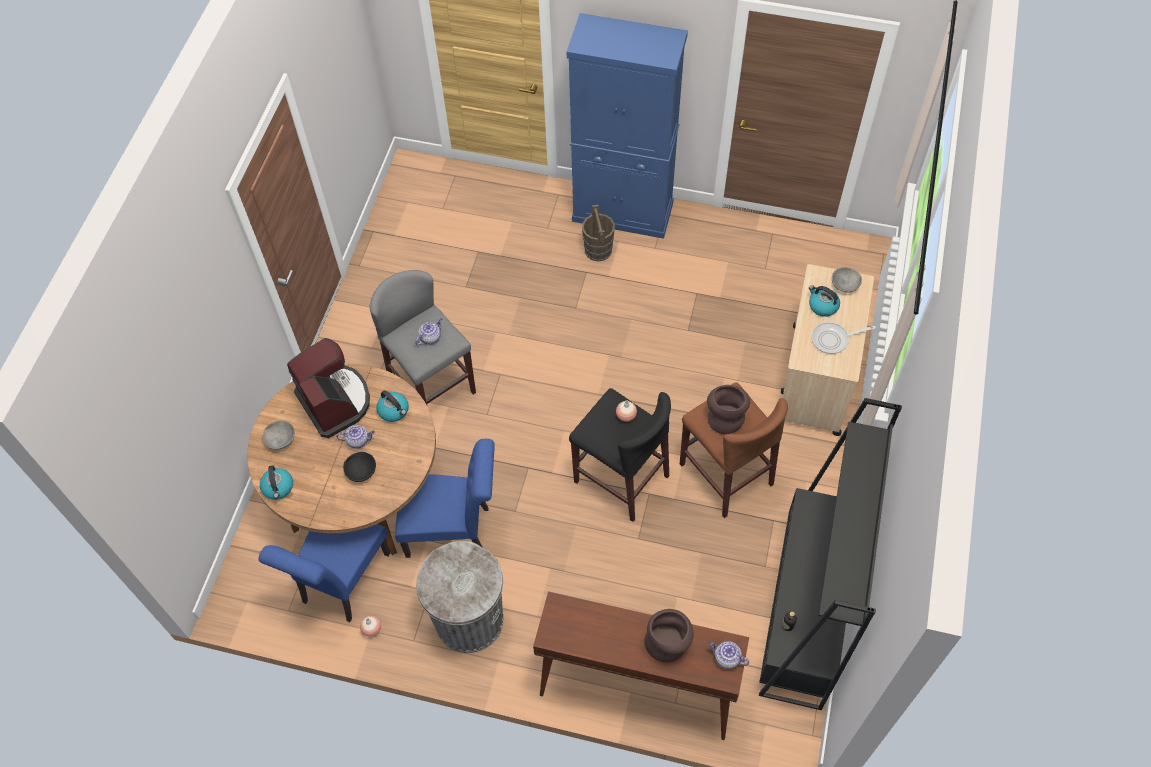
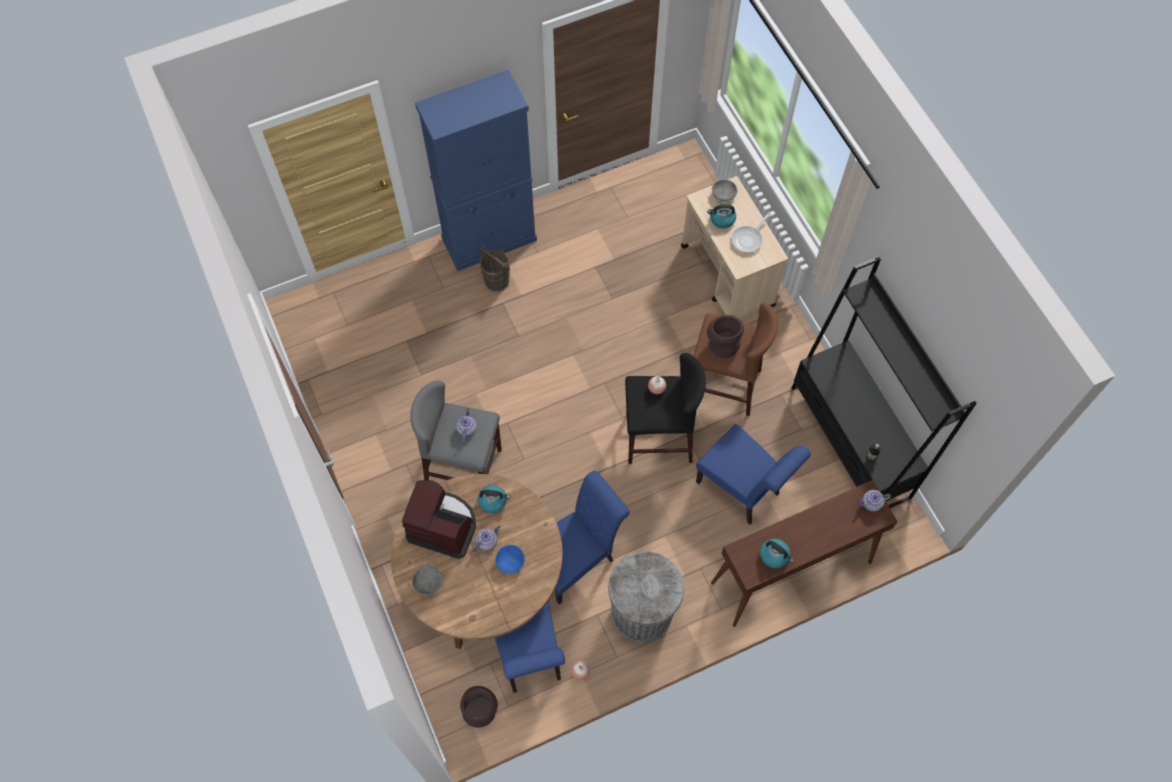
camera: 40 degrees left, 5 degrees up
kettle [260,465,293,500] -> kettle moved to [760,539,794,568]
black bowl [343,452,376,482] -> blue bowl [495,545,525,574]
brown vase [644,609,694,662] -> brown vase moved to [460,686,498,728]
none -> blue chair [696,424,811,525]

